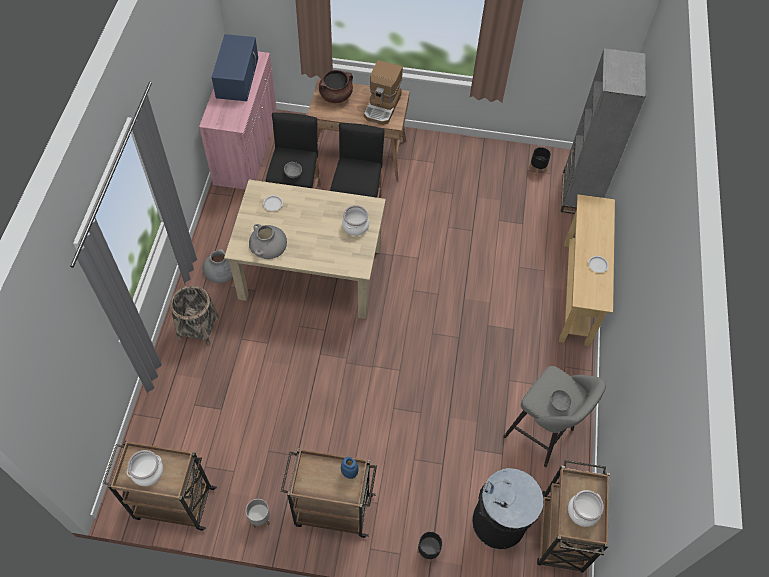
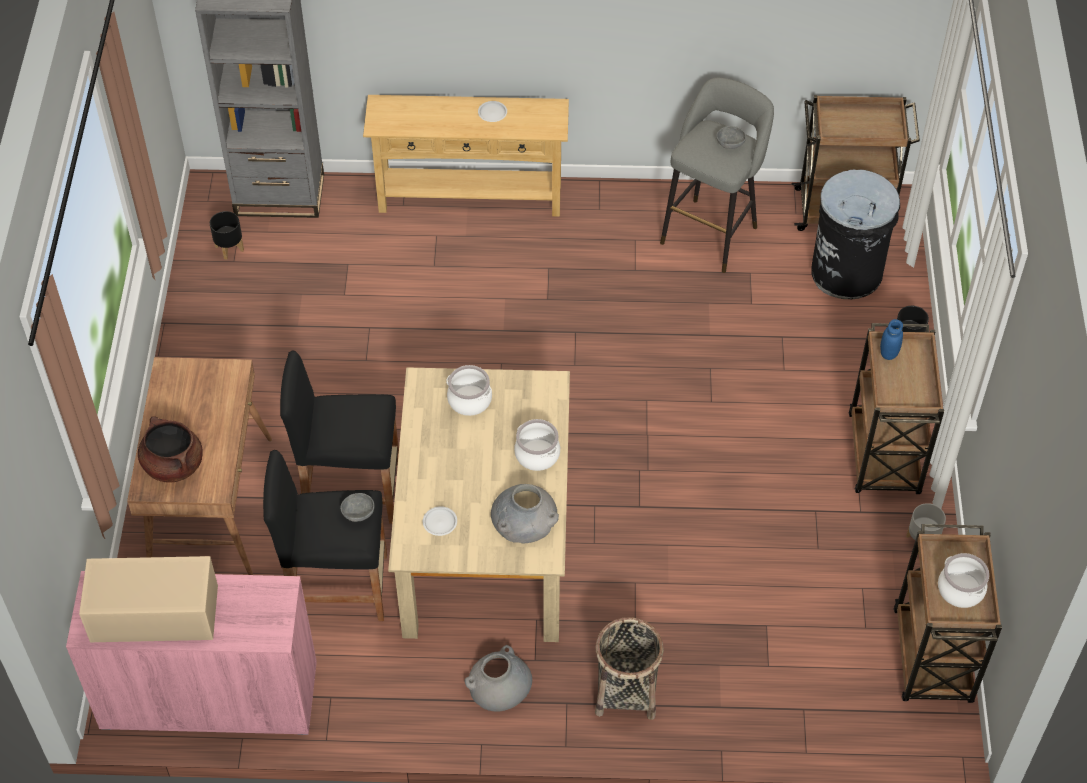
camera: 95 degrees left, 5 degrees down
blue microwave [212,34,258,101] -> beige microwave [79,556,218,642]
coffee machine [364,60,403,125] -> none
cooking pot [568,490,604,527] -> cooking pot moved to [514,419,560,471]

